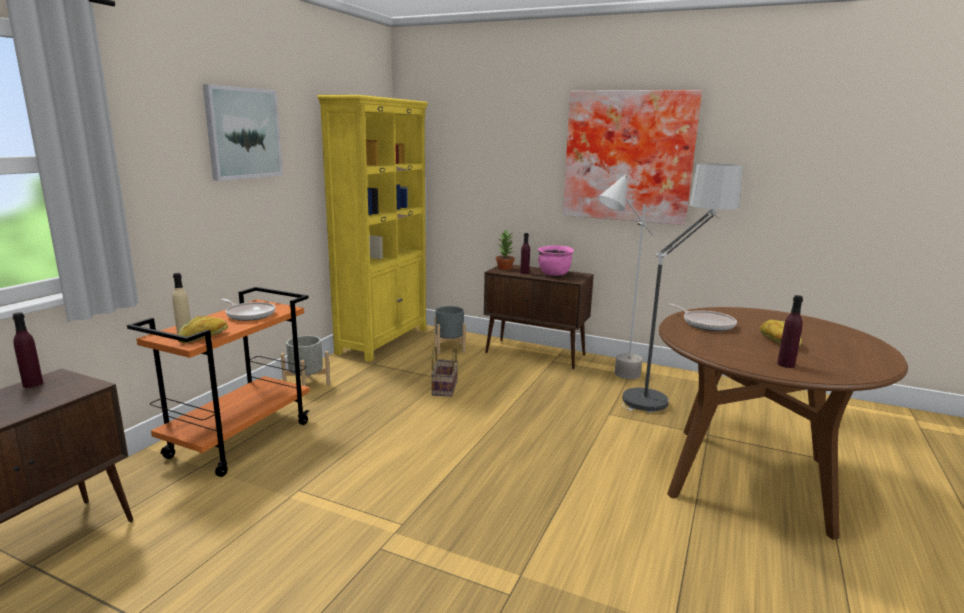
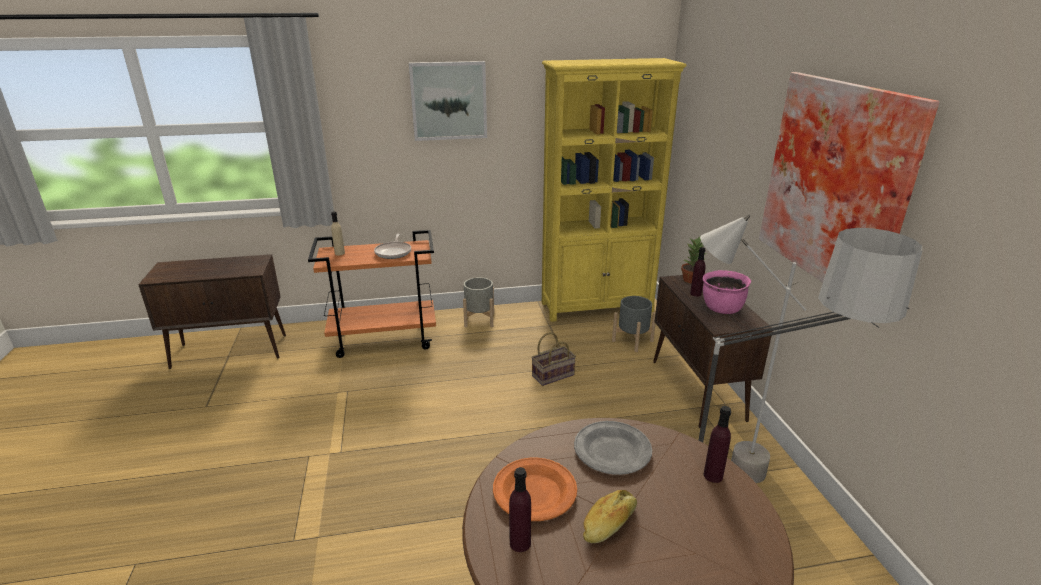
camera: 55 degrees right, 10 degrees up
purple bottle [12,312,43,388] -> purple bottle moved to [704,406,731,483]
bread [178,316,228,343] -> none
frying pan [668,304,737,331] -> grey plate [574,421,652,475]
none -> orange plate [493,458,577,521]

